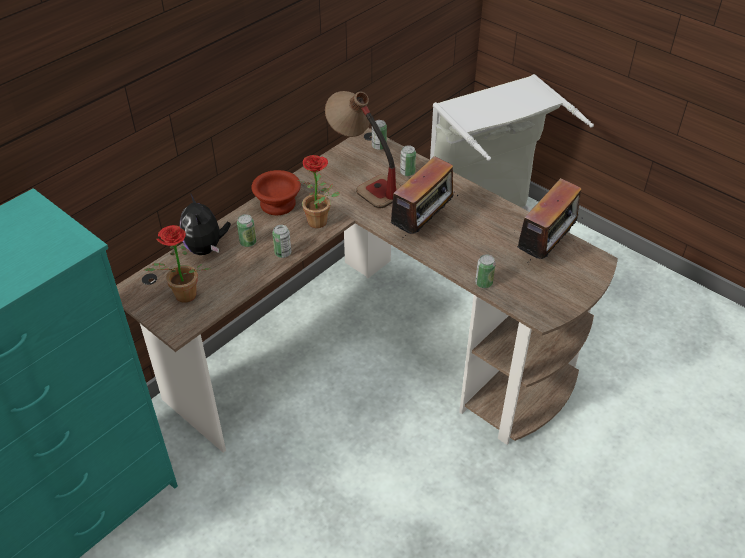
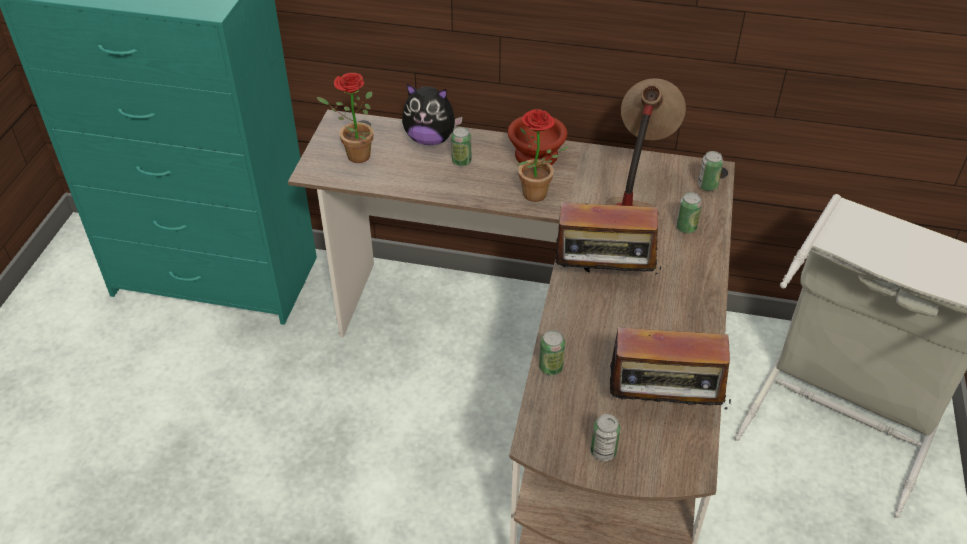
camera: 60 degrees right, 0 degrees up
plush toy [179,193,231,255] -> plush toy turned 120 degrees counterclockwise [402,84,463,145]
can [272,225,291,258] -> can moved to [591,414,620,461]

